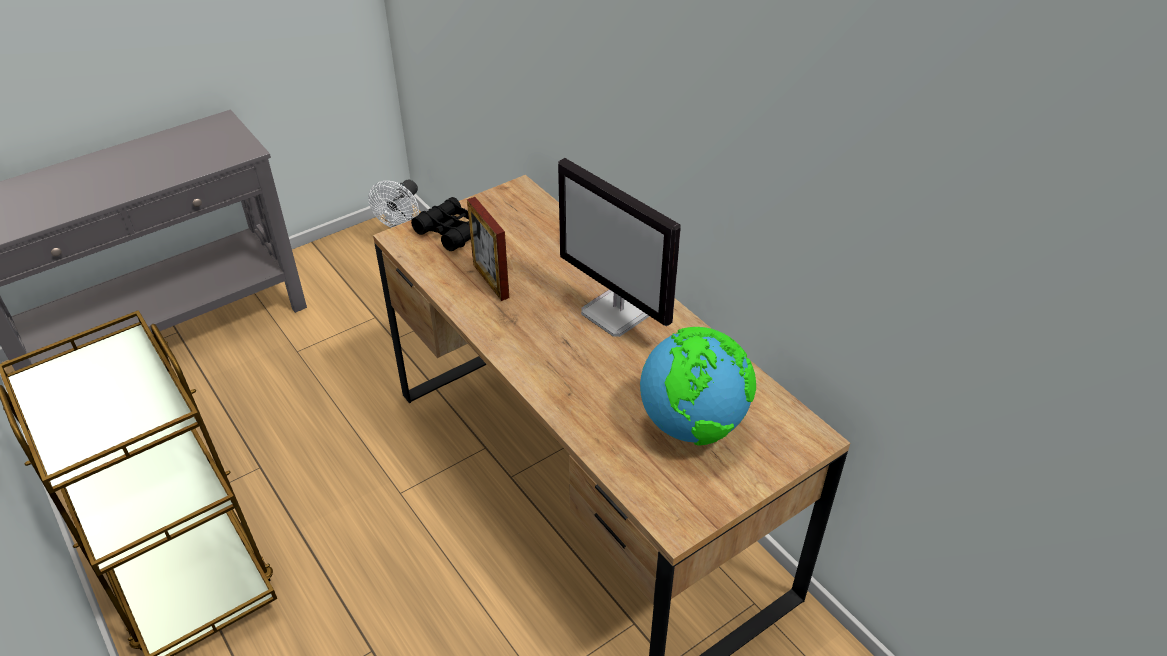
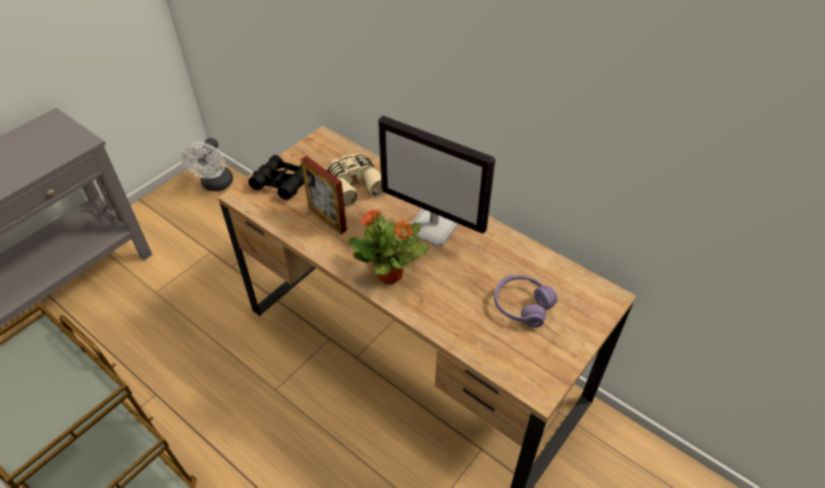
camera: 15 degrees left, 5 degrees up
globe [640,327,756,446] -> purple headphones [494,275,558,328]
none -> beige binoculars [326,154,385,207]
none -> potted plant [348,209,429,284]

